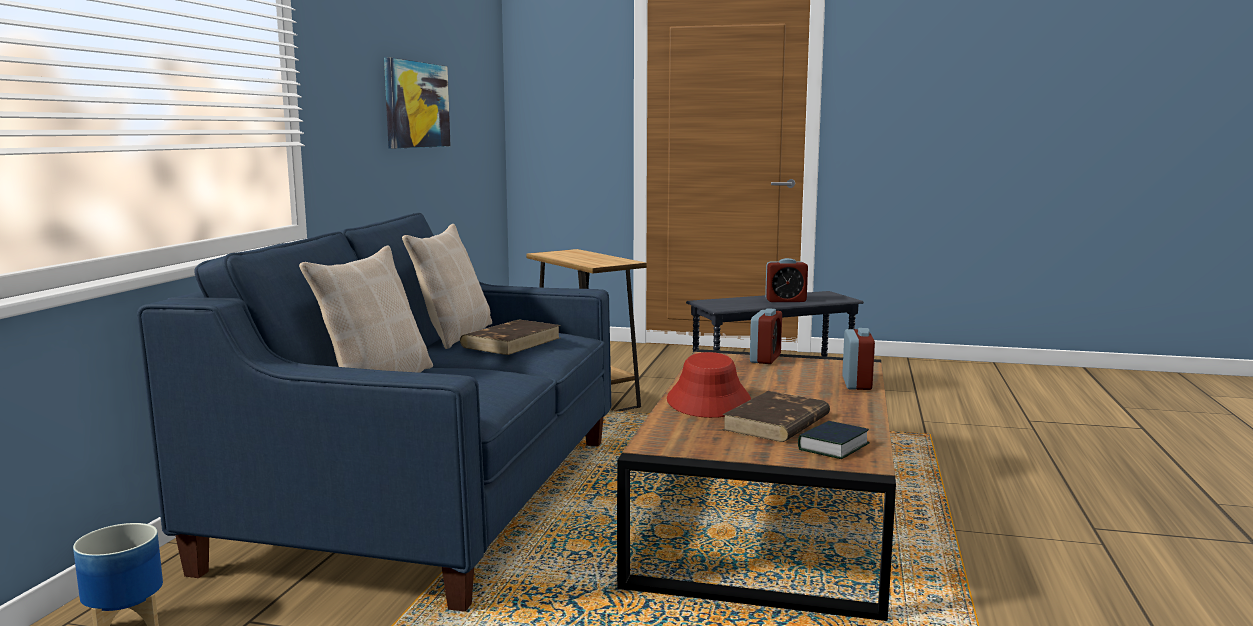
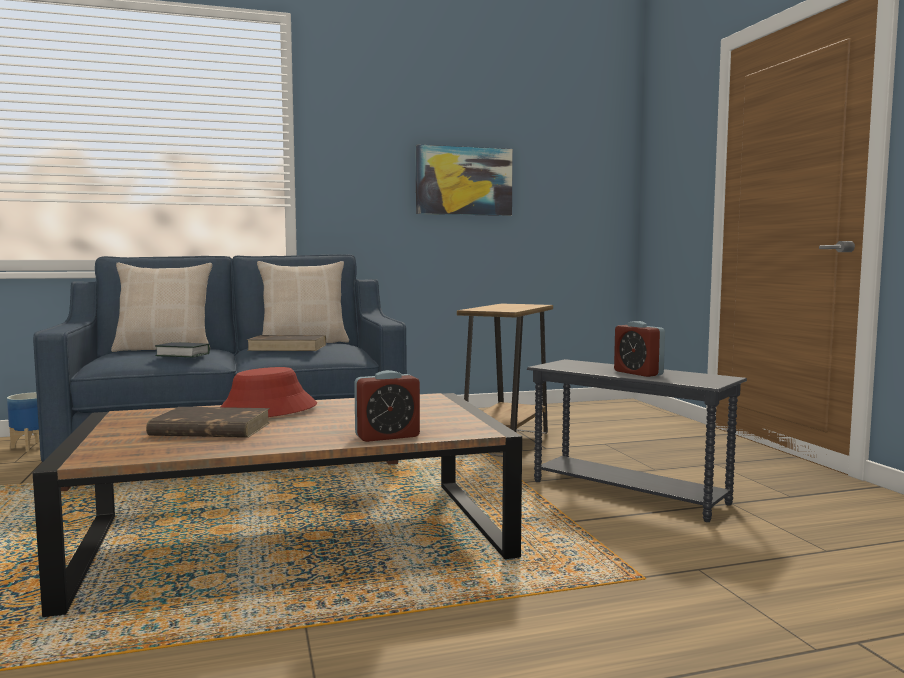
camera: 60 degrees right, 5 degrees down
alarm clock [750,308,782,364] -> none
book [798,421,870,459] -> book moved to [155,342,210,357]

